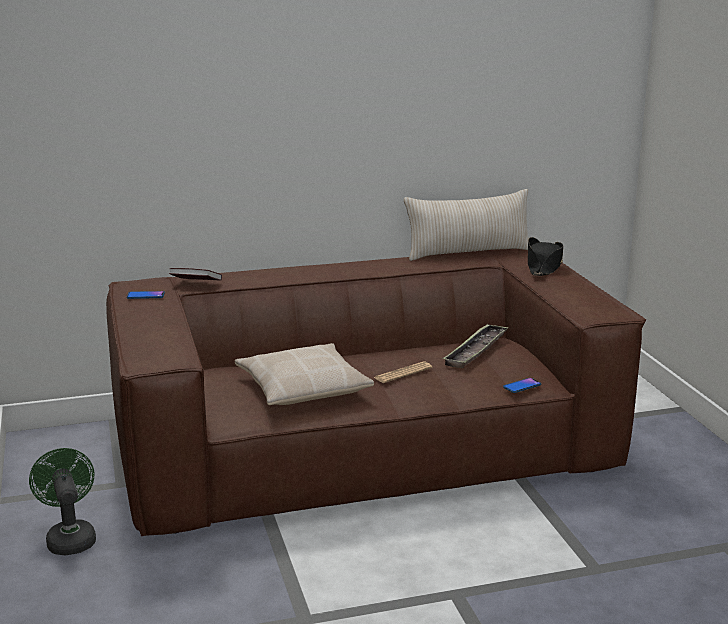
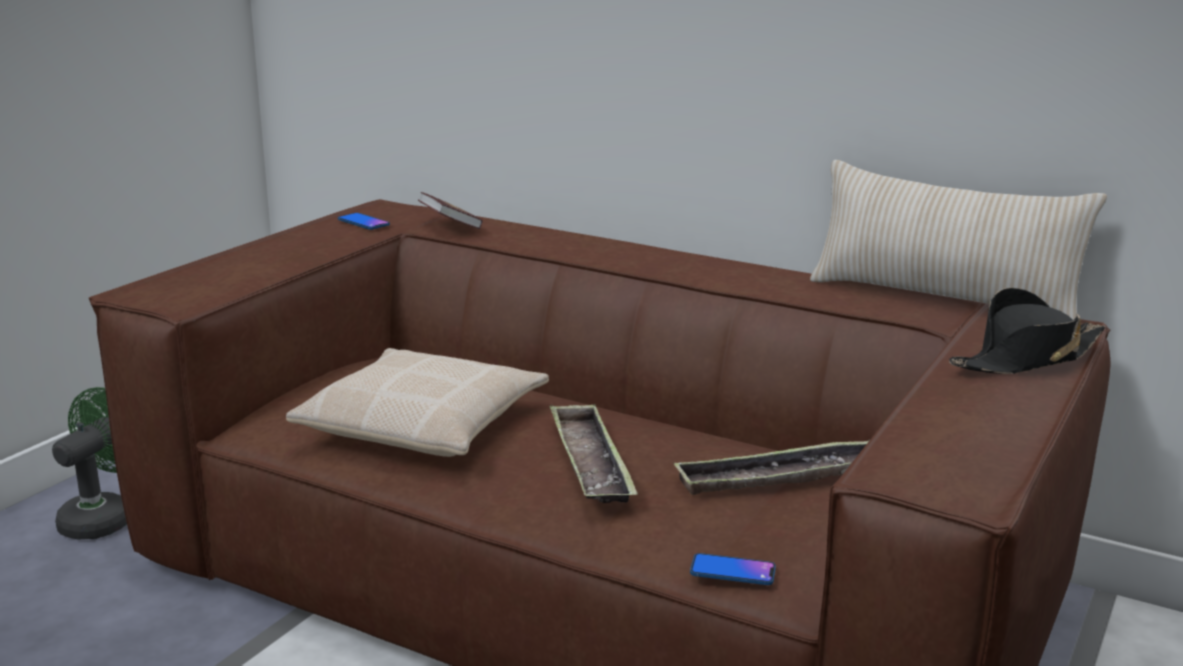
camera: 45 degrees right, 0 degrees up
newspaper [374,361,432,383] -> tray [550,404,638,503]

